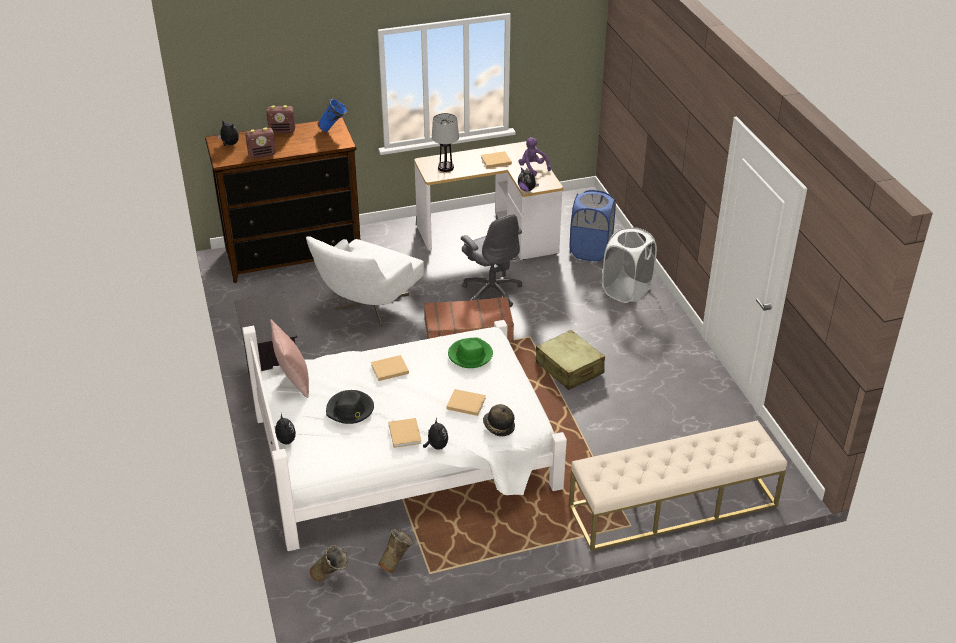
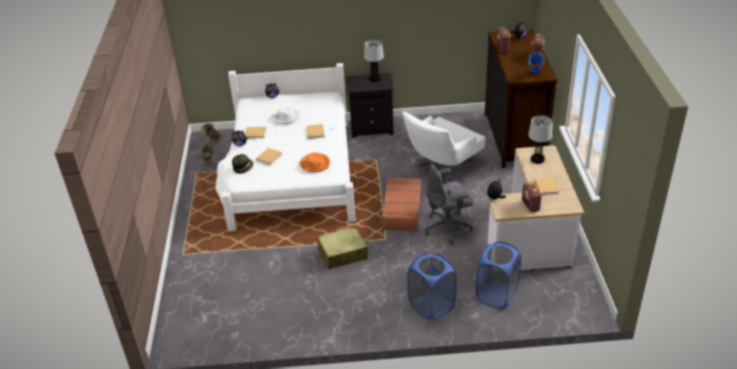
camera: 105 degrees right, 0 degrees up
pink pillow [270,320,309,398] -> none
white armchair [306,236,424,326] -> white armchair turned 90 degrees counterclockwise [402,111,486,180]
black hat [326,390,374,424] -> white hat [272,107,300,124]
green hat [448,338,493,368] -> orange hat [300,152,330,172]
purple plush toy [518,137,551,177] -> radio [522,182,543,212]
beige bench [569,420,787,551] -> none
white laundry basket [602,227,657,303] -> blue laundry basket [407,253,456,320]
none -> table lamp [364,39,384,82]

